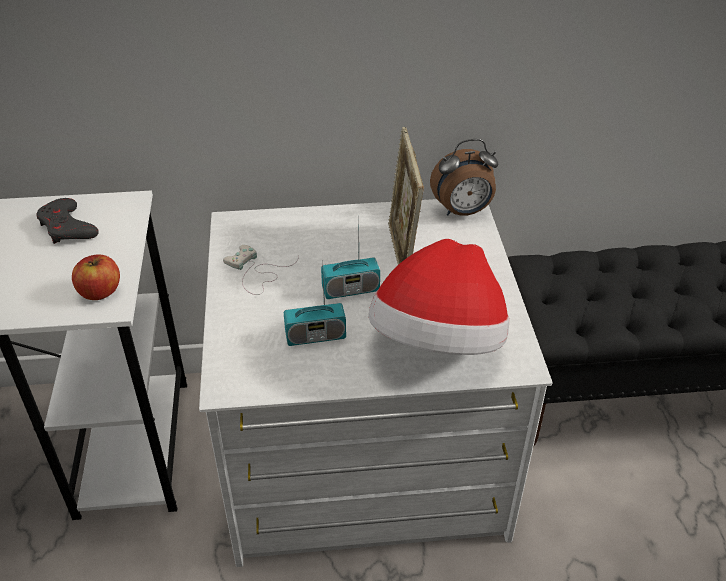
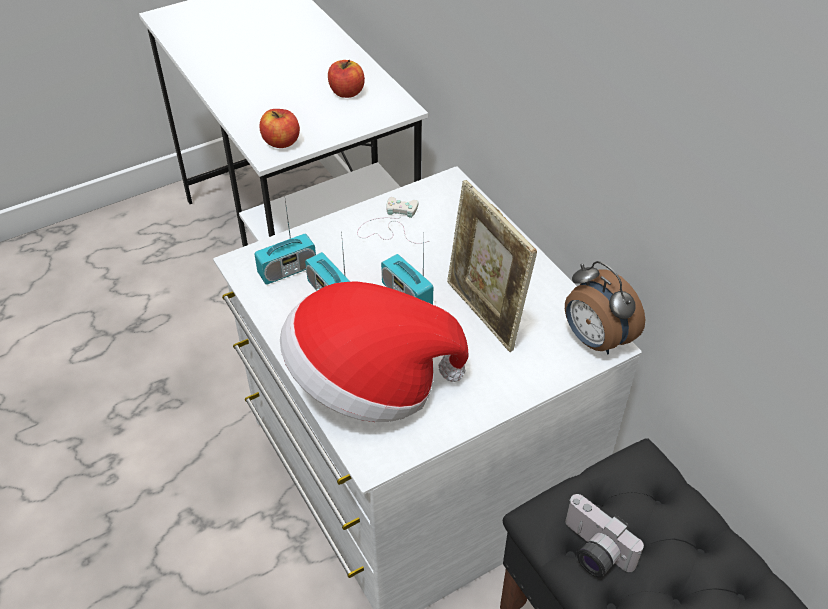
camera: 65 degrees right, 5 degrees up
grey game controller [36,198,99,244] -> apple [328,60,365,98]
picture frame [388,127,424,266] -> picture frame turned 90 degrees counterclockwise [447,180,537,352]
none -> radio [254,201,316,285]
none -> camera [565,494,644,578]

